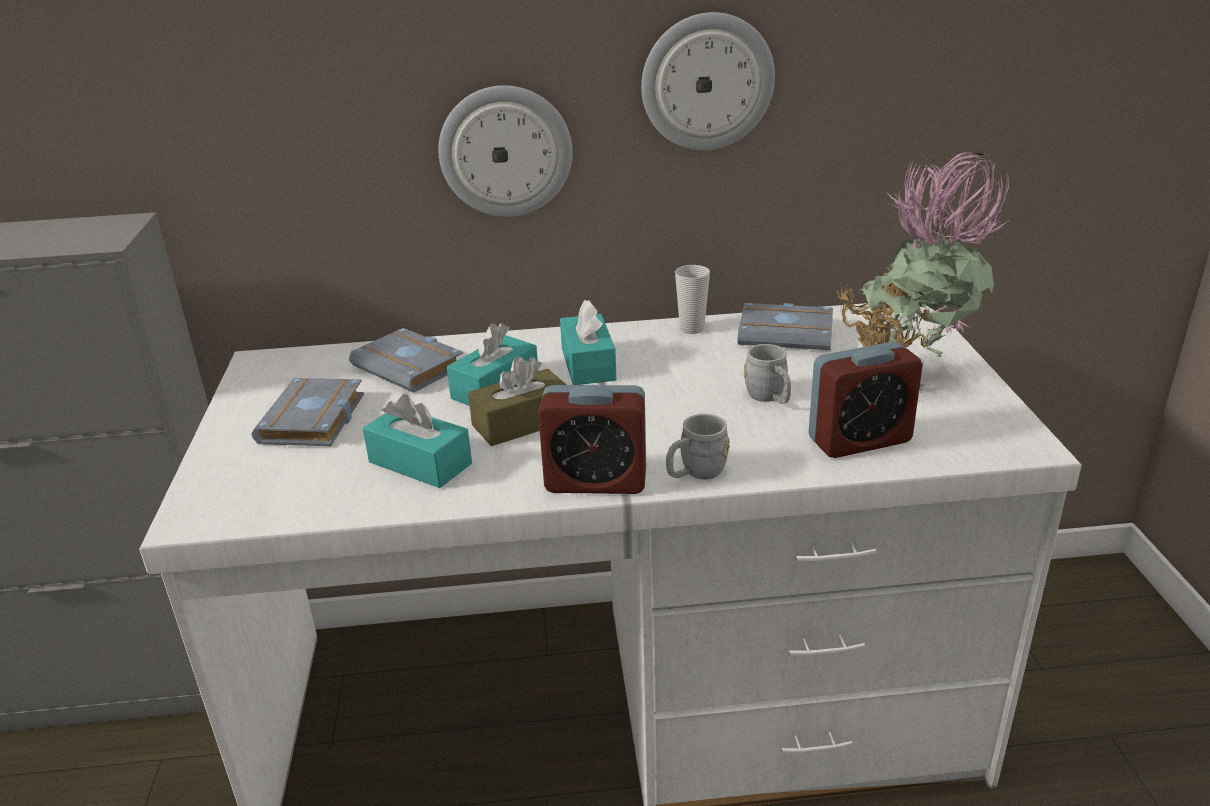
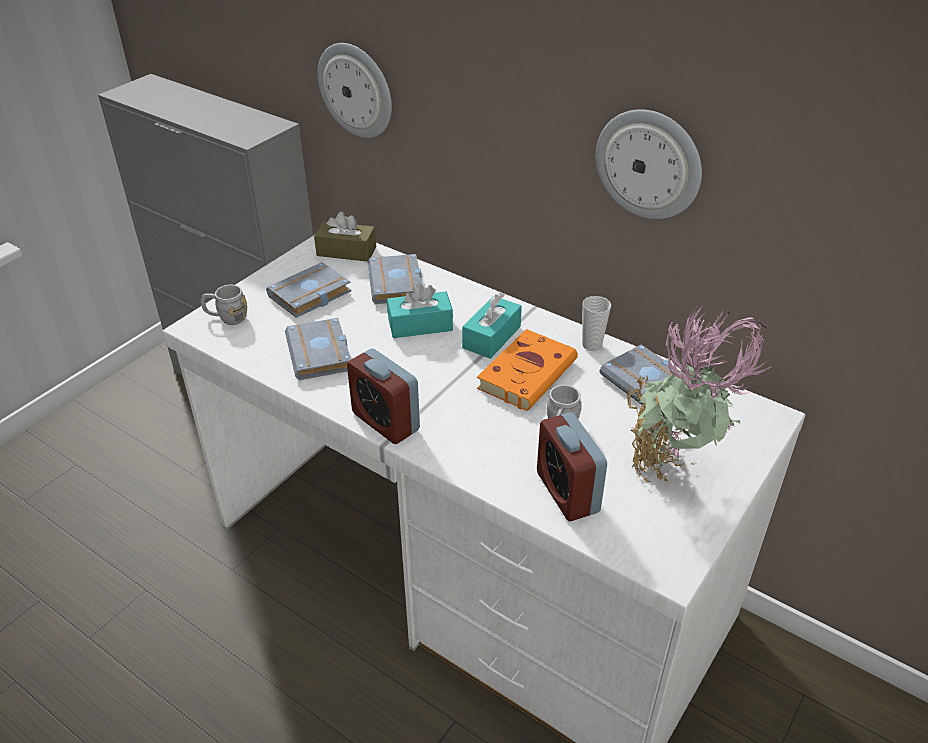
camera: 40 degrees right, 10 degrees up
turquoise tissue box [363,394,472,488] -> grey book [285,318,351,380]
wall clock [438,85,573,217] -> wall clock moved to [317,43,392,138]
brown tissue box [468,356,566,446] -> brown tissue box moved to [314,212,376,262]
grey mug [666,414,730,479] -> grey mug moved to [200,285,247,325]
alarm clock [809,341,923,458] -> alarm clock turned 45 degrees clockwise [537,412,607,521]
none -> orange book [477,329,578,411]

